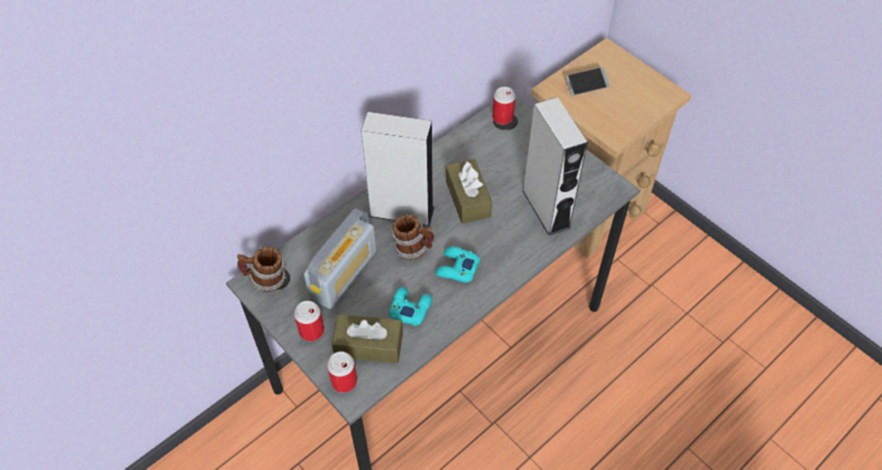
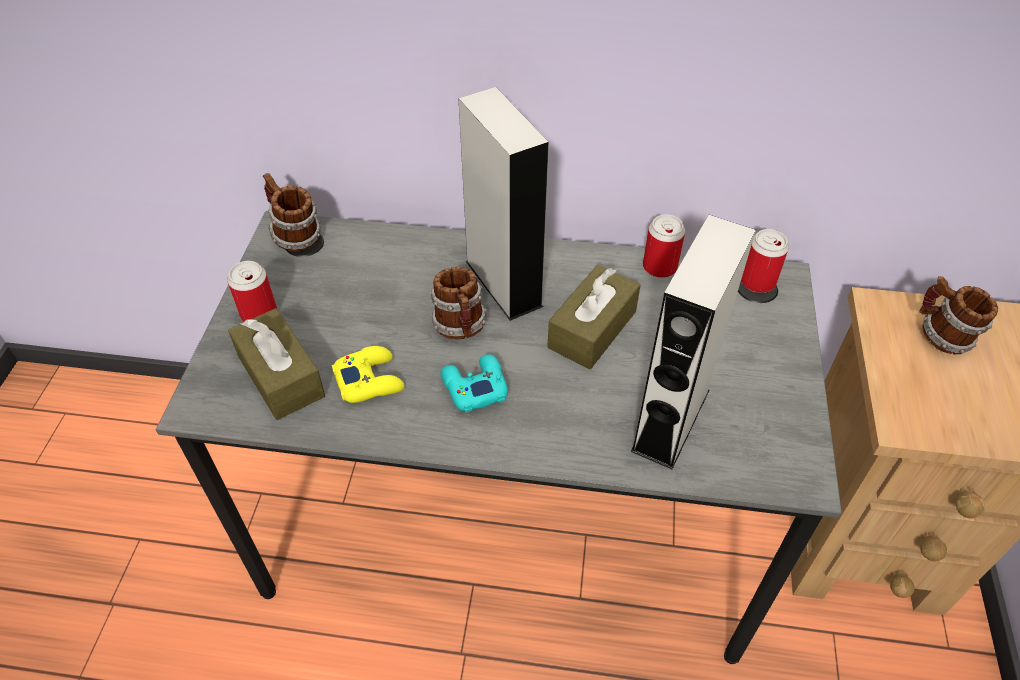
camera: 50 degrees right, 5 degrees down
radio [304,208,376,309] -> none
can [327,351,357,393] -> can moved to [643,214,685,278]
turquoise game controller [389,287,432,326] -> yellow game controller [332,346,405,403]
phone [565,67,610,96] -> mug [919,276,998,354]

